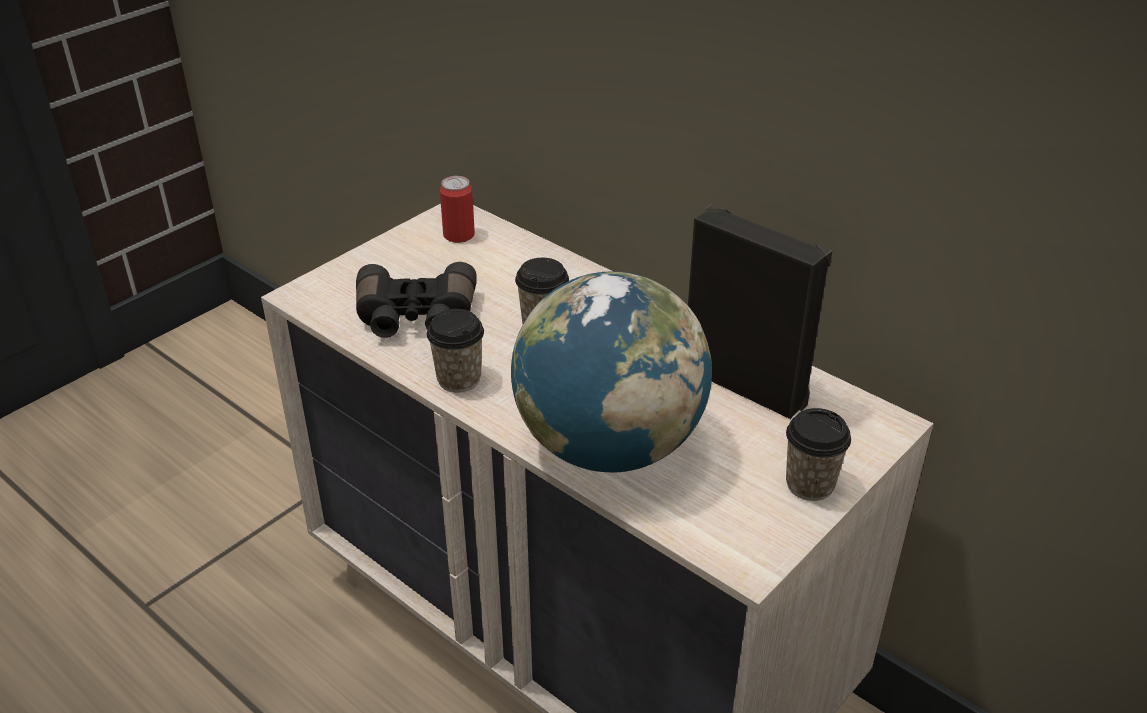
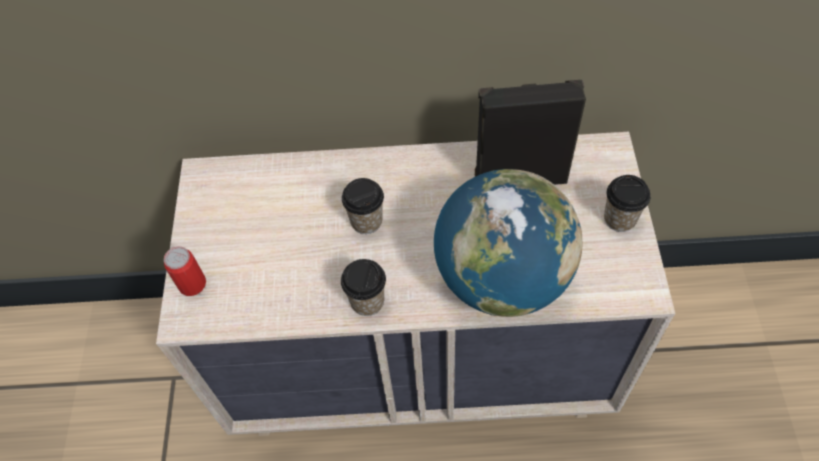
camera: 40 degrees left, 20 degrees up
black binoculars [356,262,477,338] -> none
can [440,176,475,243] -> can moved to [164,246,206,296]

